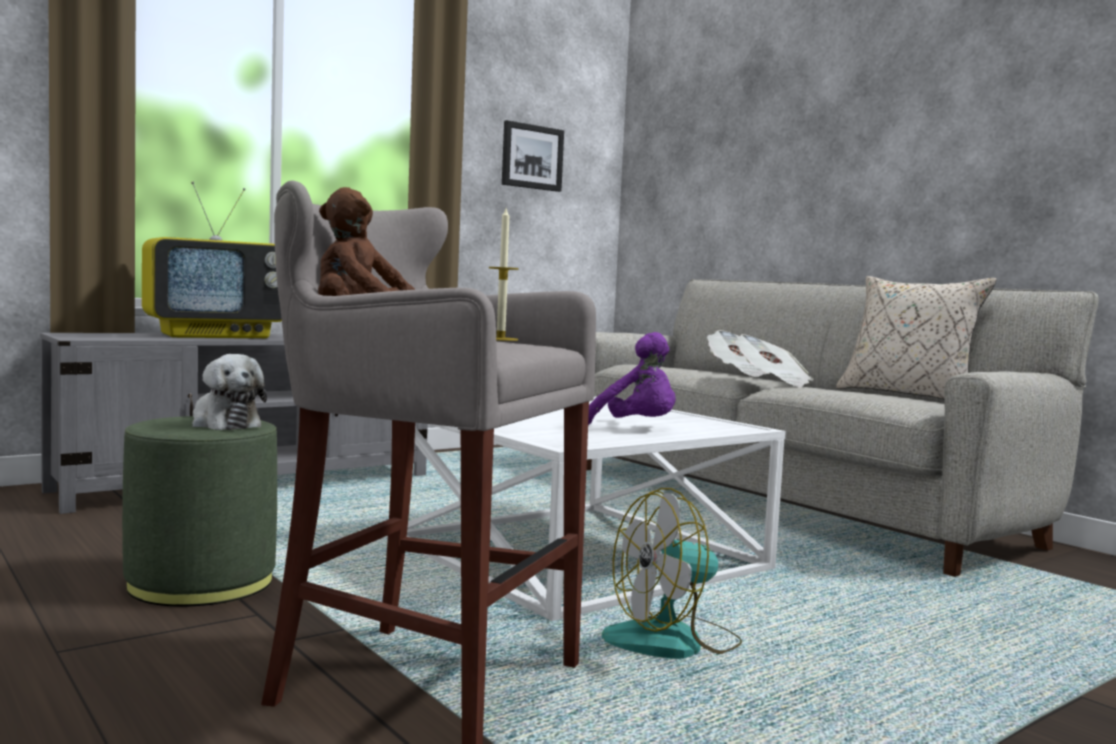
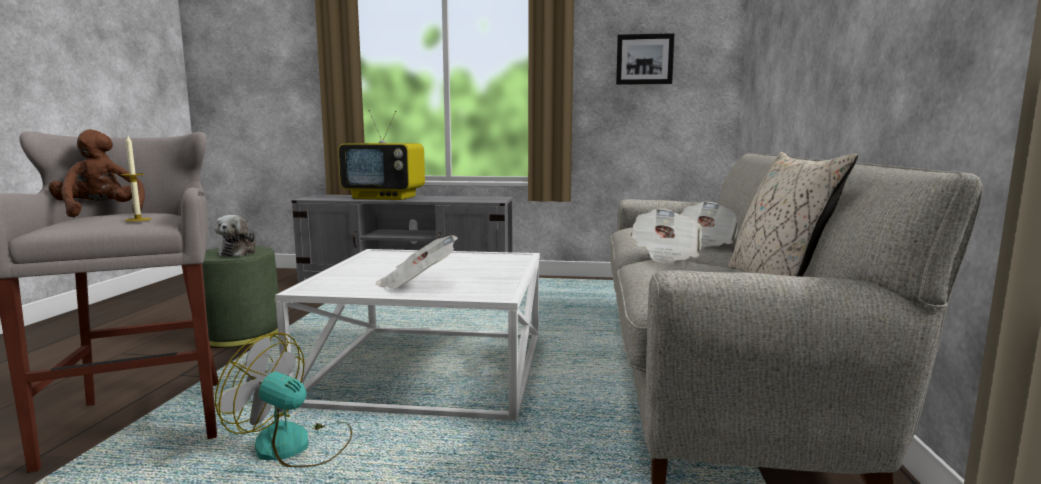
camera: 45 degrees right, 5 degrees up
purple plush toy [588,332,676,425] -> newspaper [376,235,458,289]

